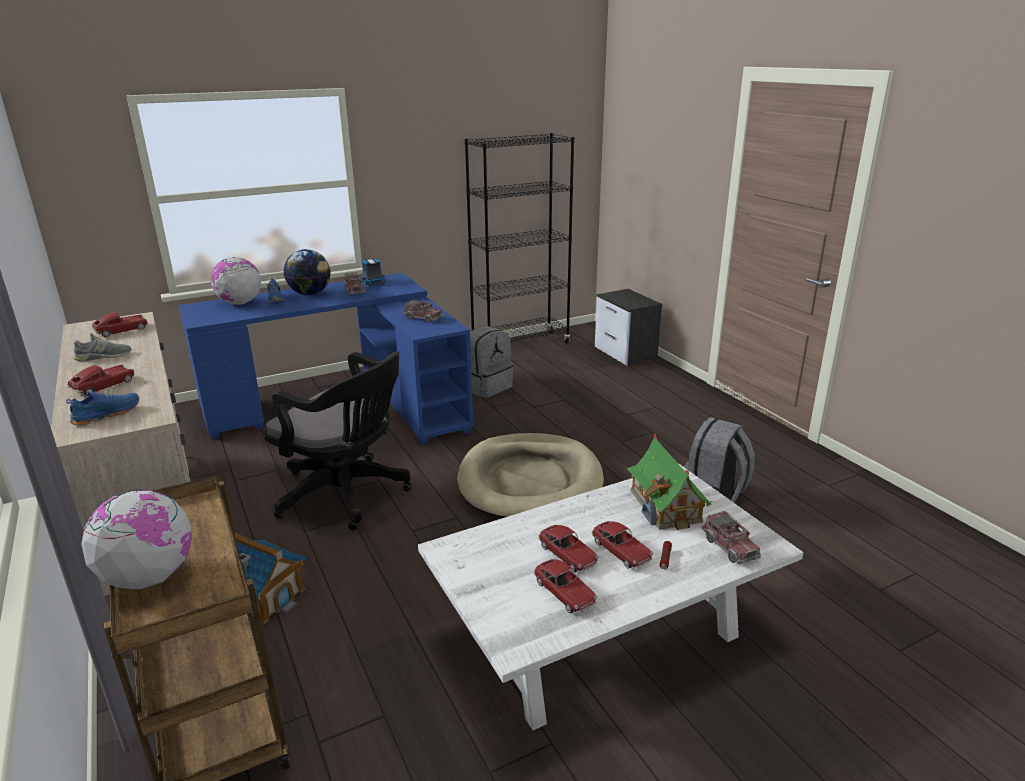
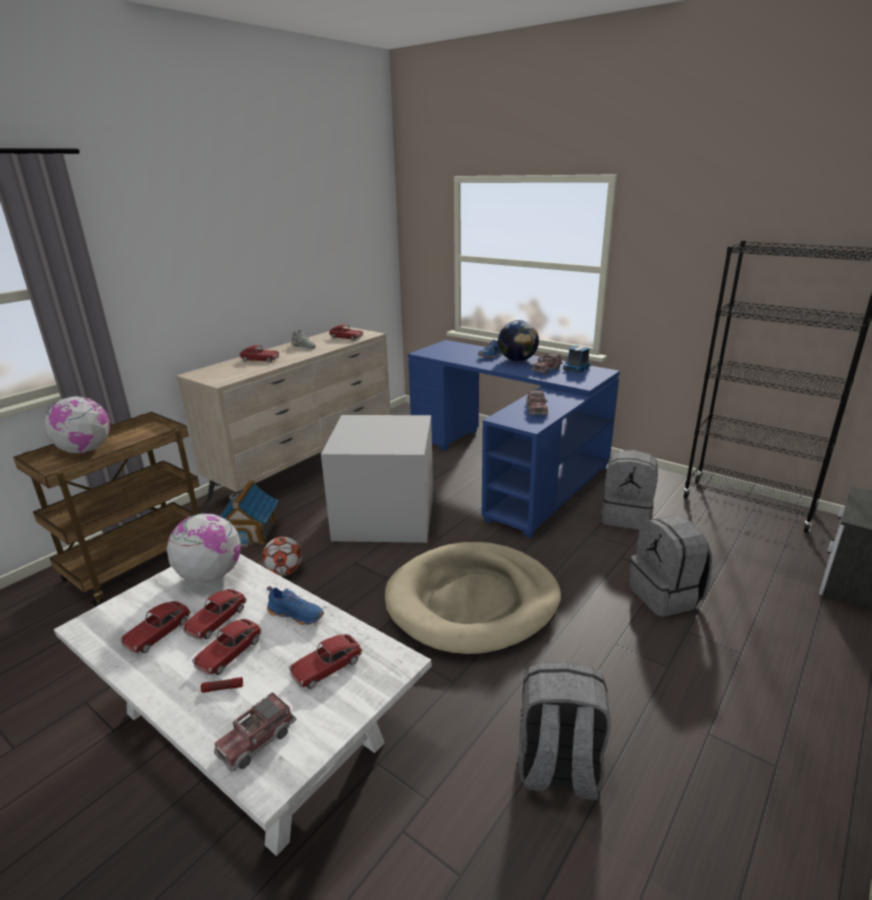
camera: 65 degrees right, 0 degrees up
blue shoe [66,391,139,426] -> blue shoe moved to [267,586,324,625]
globe [211,257,261,305] -> globe moved to [167,513,241,583]
black office chair [264,351,412,531] -> grey storage box [321,415,433,543]
toy house [627,433,713,530] -> toy car [289,634,363,689]
none -> football [262,537,302,576]
none -> grey backpack [629,515,712,617]

